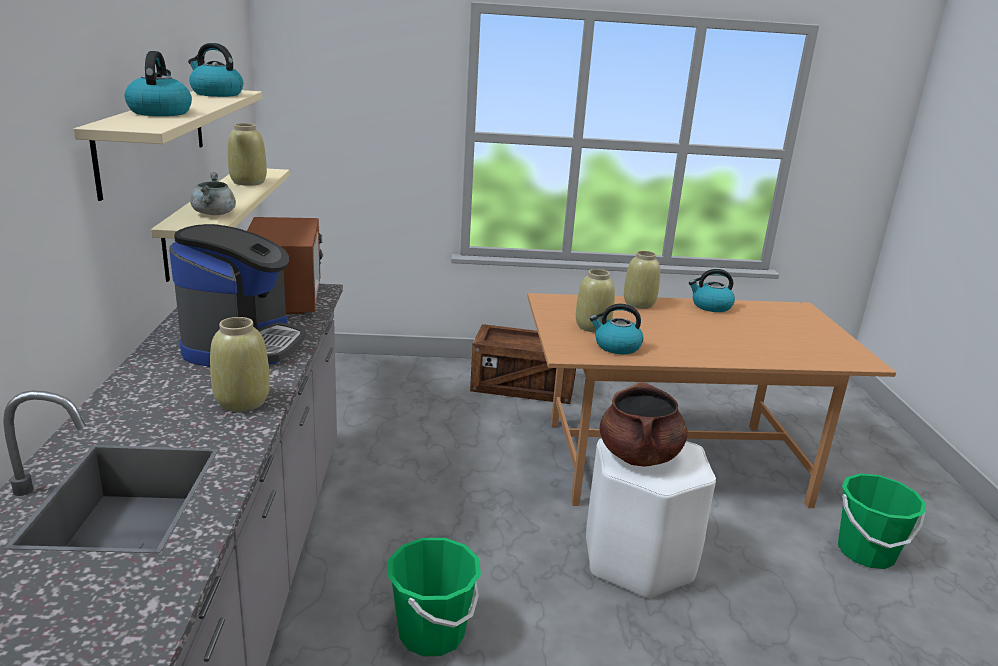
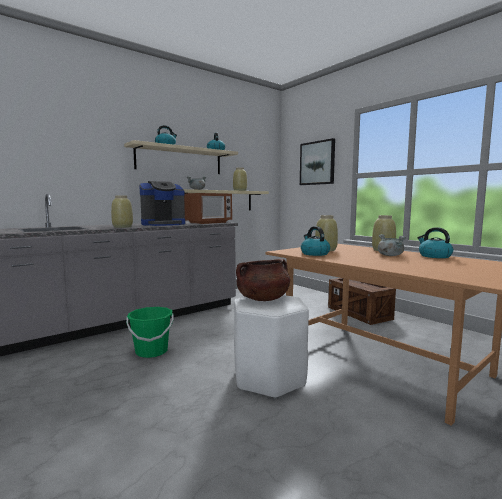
camera: 55 degrees right, 15 degrees down
green bucket [838,474,926,569] -> none
none -> picture [300,138,335,185]
none -> grey cooking pot [378,234,406,256]

